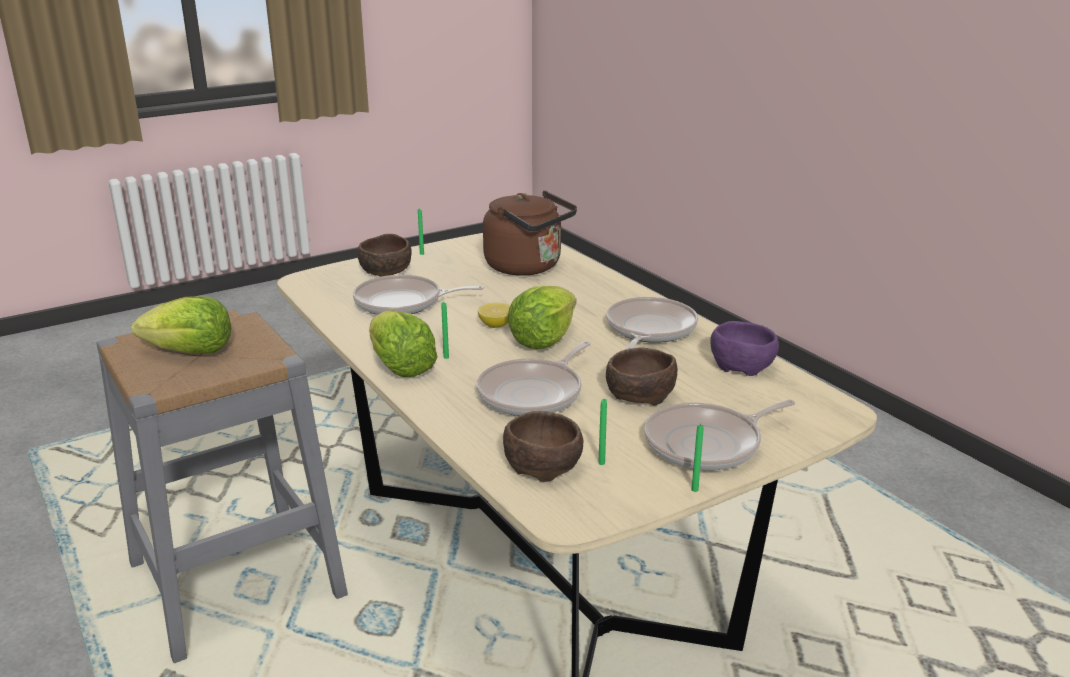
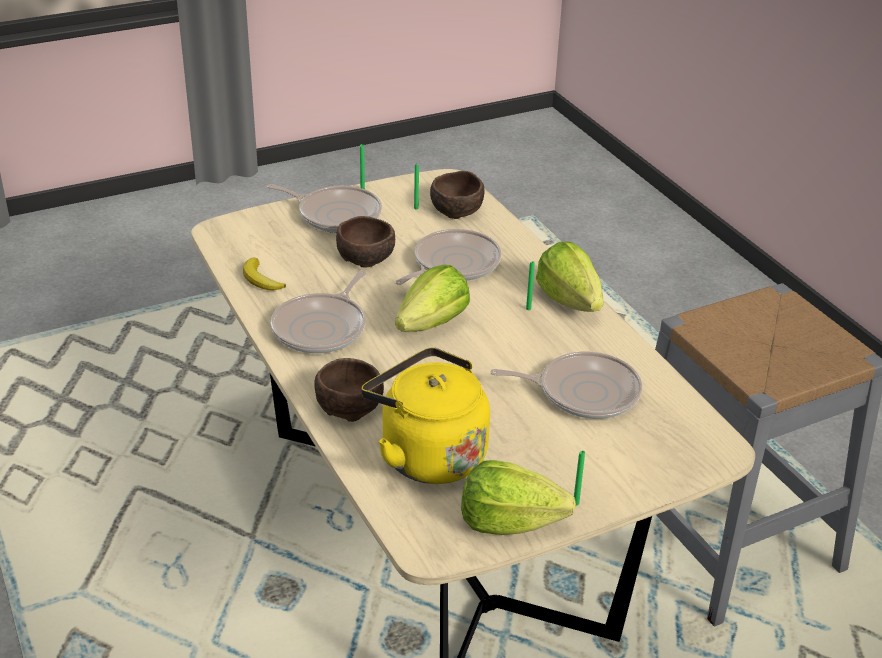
camera: 175 degrees left, 10 degrees up
lettuce [132,296,231,353] -> lettuce moved to [461,460,576,535]
brown bowl [357,234,412,277] -> brown bowl moved to [314,358,384,422]
lemon [478,303,510,328] -> none
brown kettle [483,190,577,276] -> yellow kettle [361,347,490,484]
frying pan [644,400,795,471] -> frying pan turned 45 degrees clockwise [267,184,382,233]
purple bowl [710,321,779,376] -> banana [243,257,286,291]

